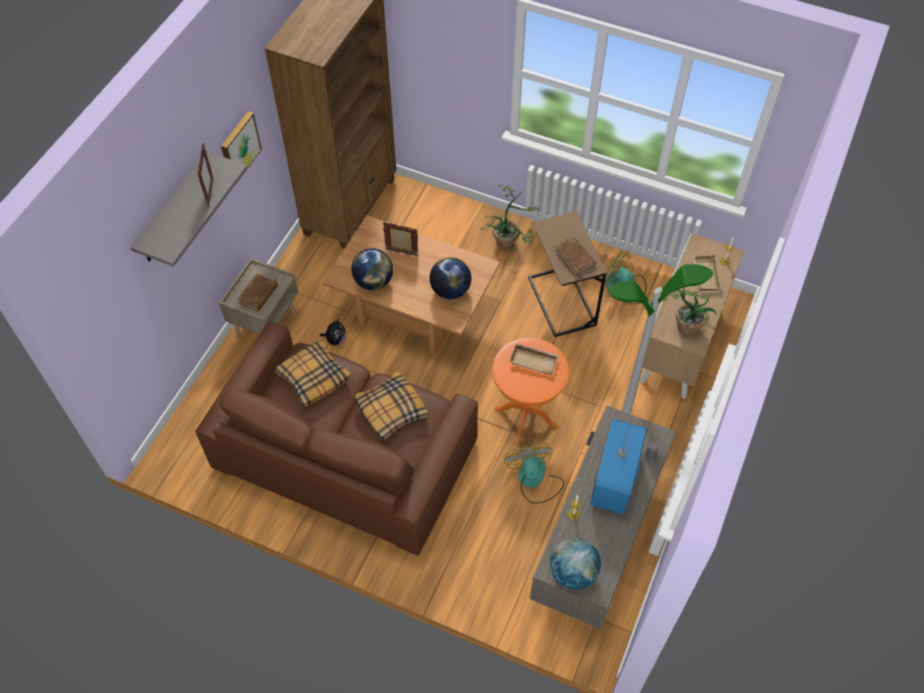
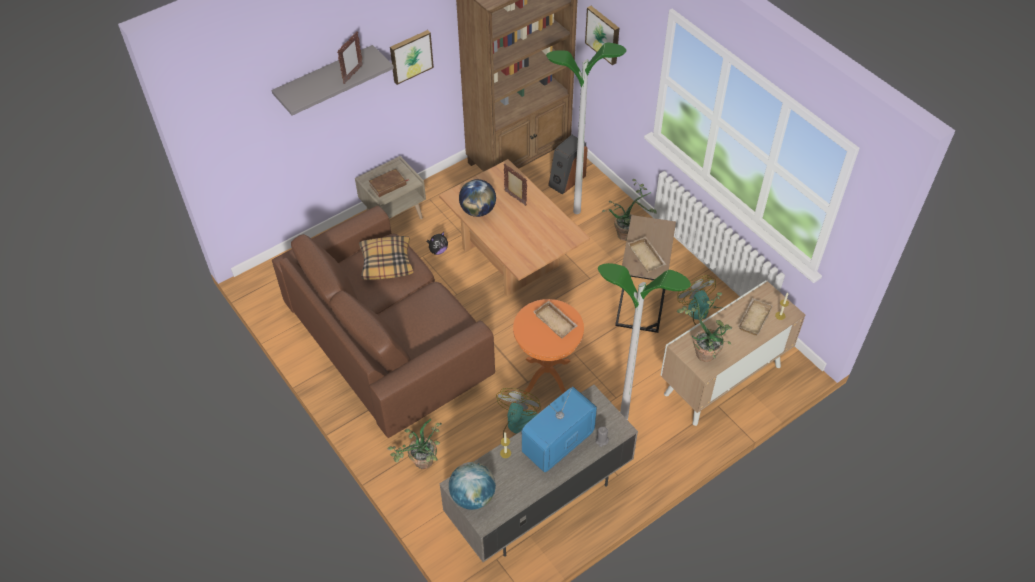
camera: 30 degrees right, 5 degrees down
pillow [354,371,428,441] -> none
globe [430,257,471,299] -> none
brown book [555,237,596,275] -> beige tray [628,236,666,273]
none -> potted plant [388,419,442,469]
none -> floor lamp [546,42,627,214]
none -> speaker [548,135,588,194]
none -> picture [585,6,619,65]

